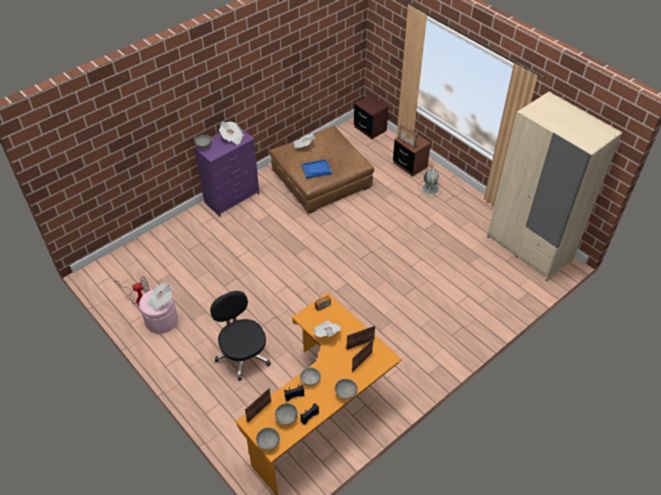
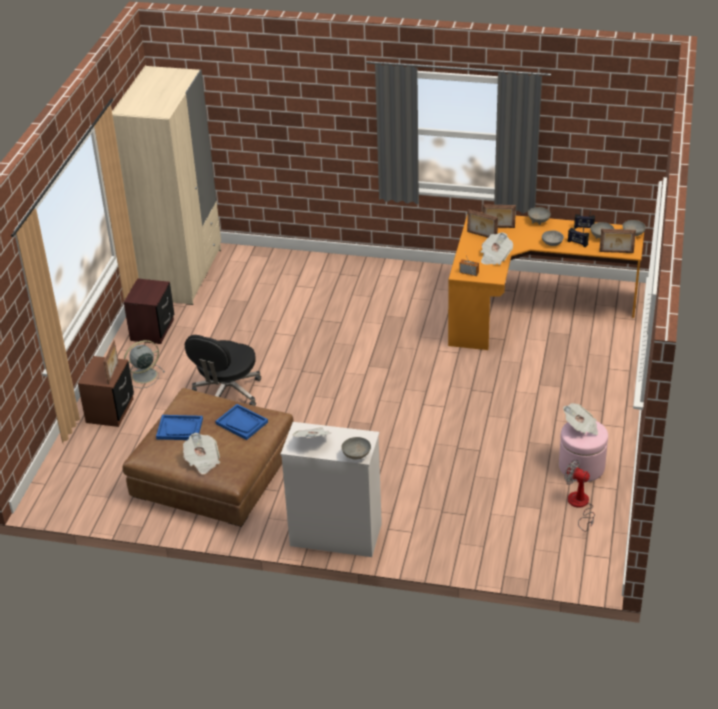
camera: 125 degrees left, 10 degrees down
purple dresser [194,126,260,217] -> white dresser [281,422,382,557]
black office chair [210,291,271,381] -> black office chair moved to [185,335,261,406]
brown nightstand [354,95,388,139] -> brown nightstand moved to [124,278,174,344]
none -> blue tray [156,415,203,440]

